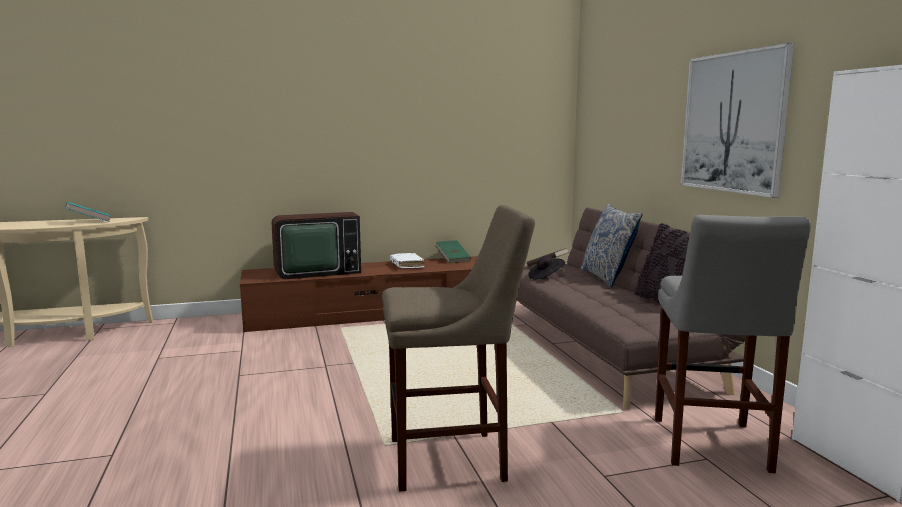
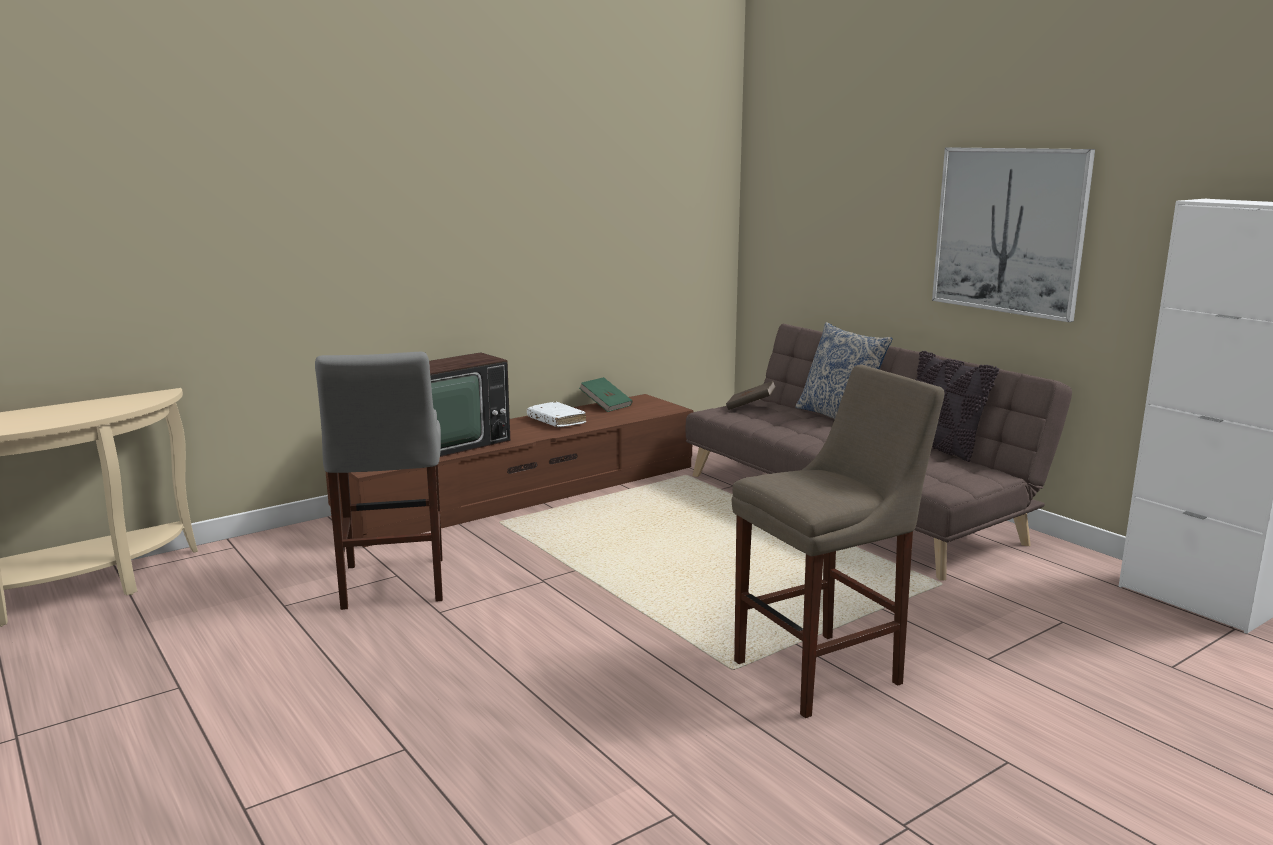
camera: 20 degrees left, 5 degrees up
turquoise book [65,202,112,222] -> none
black hat [528,255,565,280] -> none
grey stool [655,215,811,473] -> grey stool moved to [315,352,443,610]

